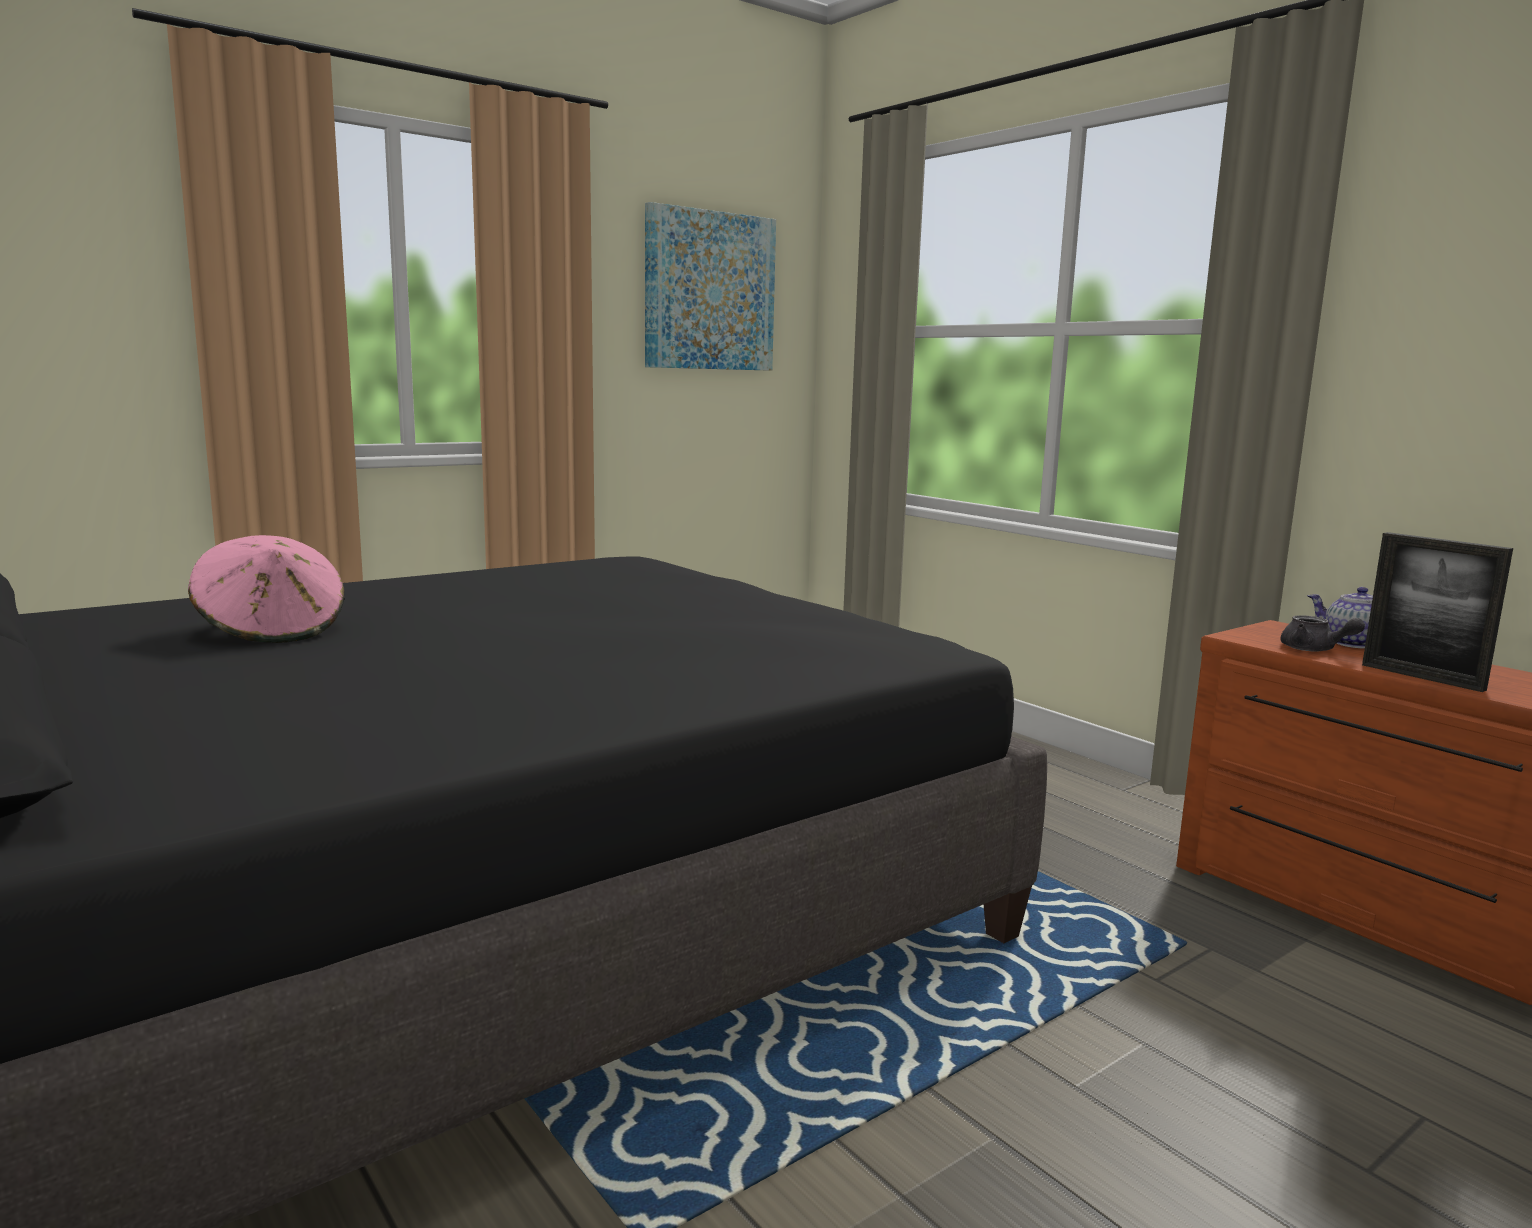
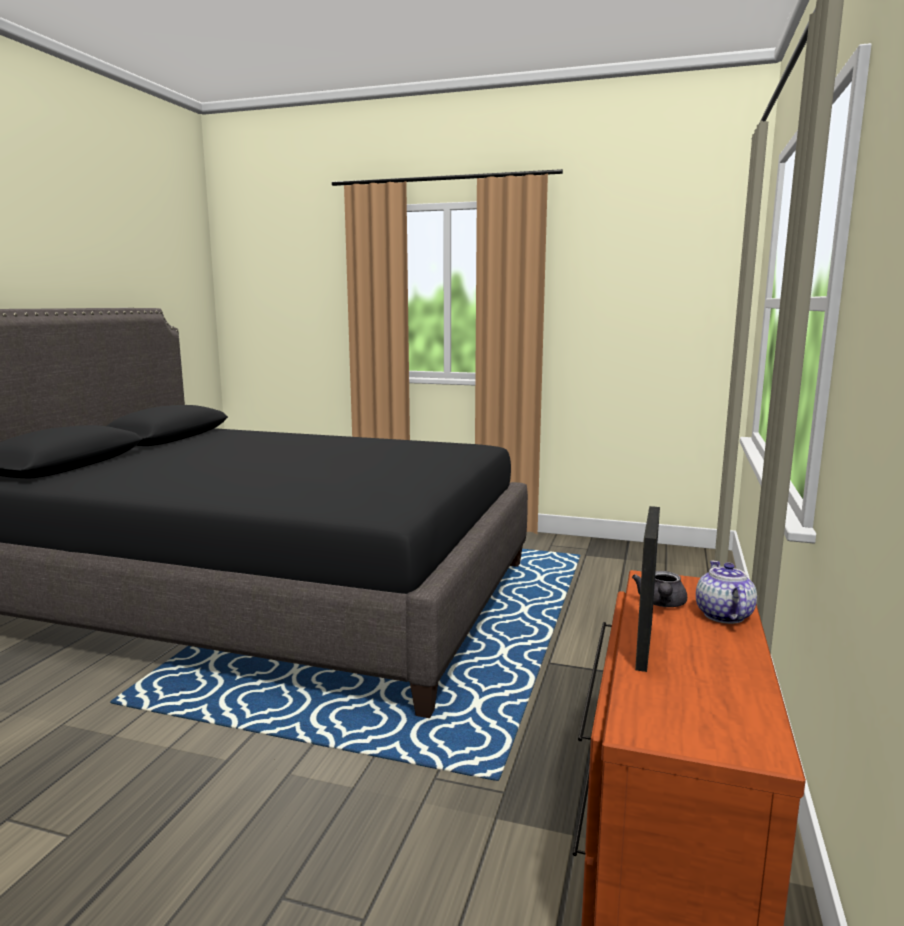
camera: 55 degrees right, 0 degrees up
pink hat [188,535,345,643] -> none
picture [645,202,776,371] -> none

